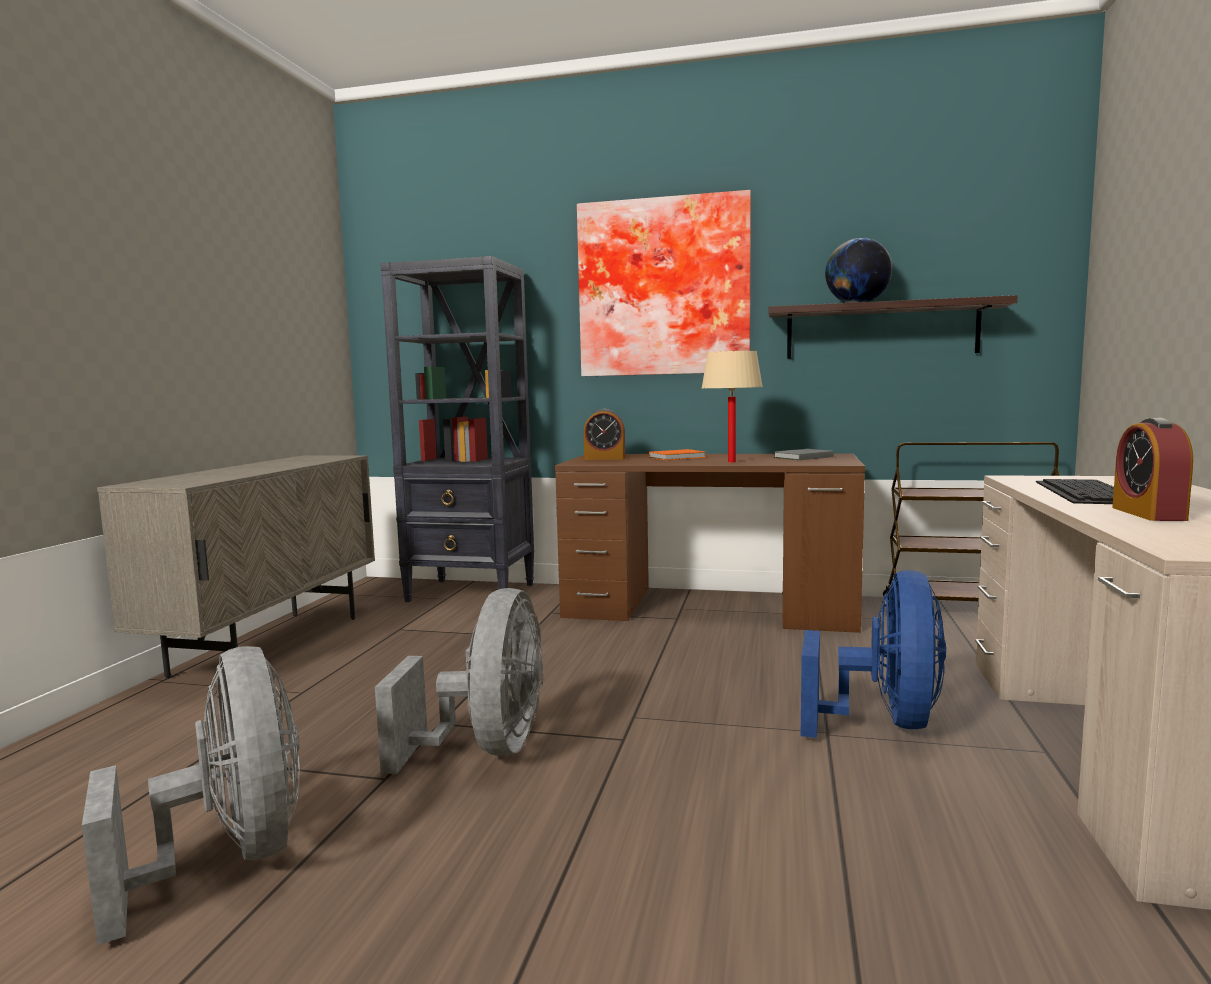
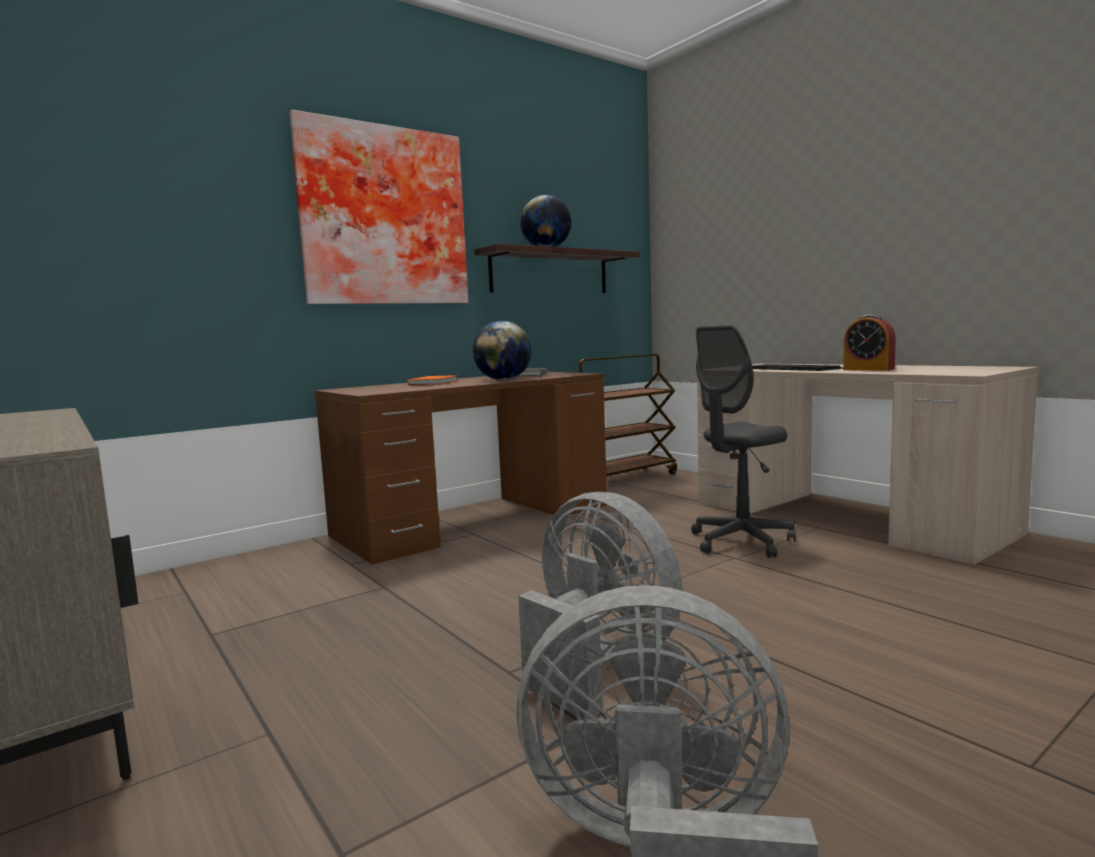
camera: 50 degrees left, 0 degrees up
black bookcase [380,256,534,602] -> none
alarm clock [584,409,625,460] -> none
beige table lamp [702,351,763,463] -> globe [473,321,532,380]
blue fan [800,570,946,738] -> grey office chair [691,325,796,558]

